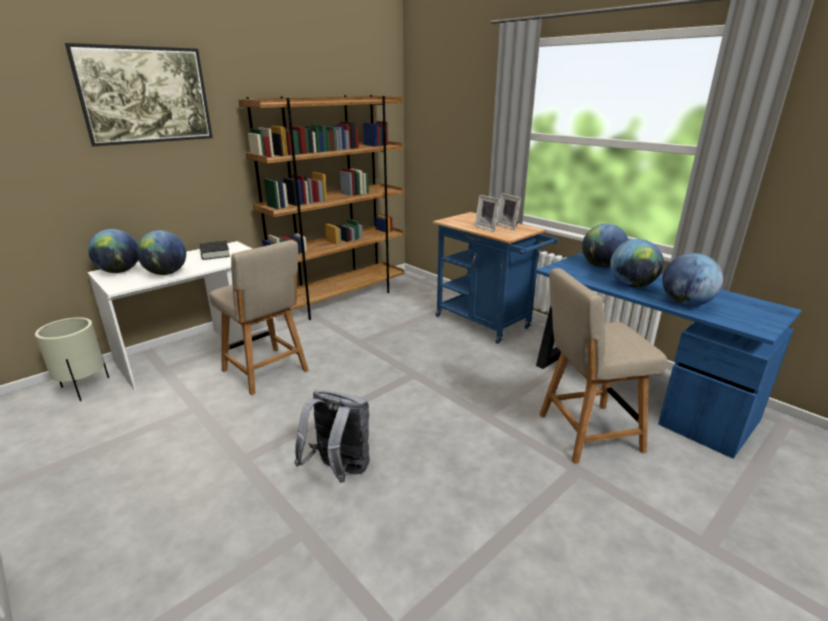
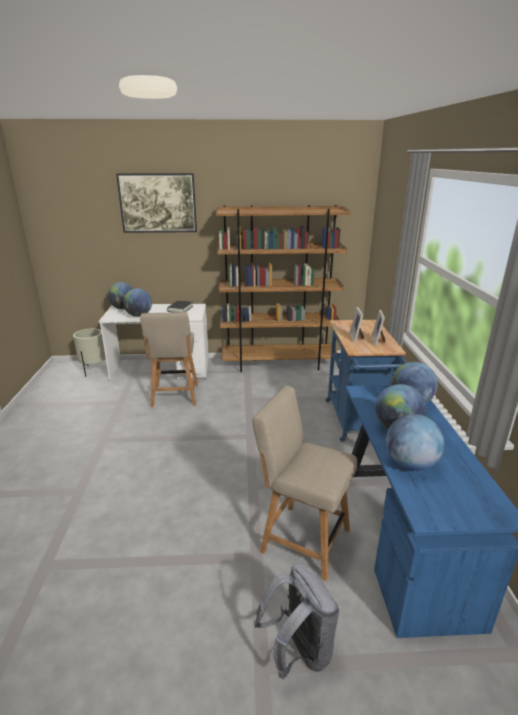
camera: 40 degrees right, 0 degrees up
grey backpack [294,390,370,483] -> grey backpack moved to [254,563,339,680]

